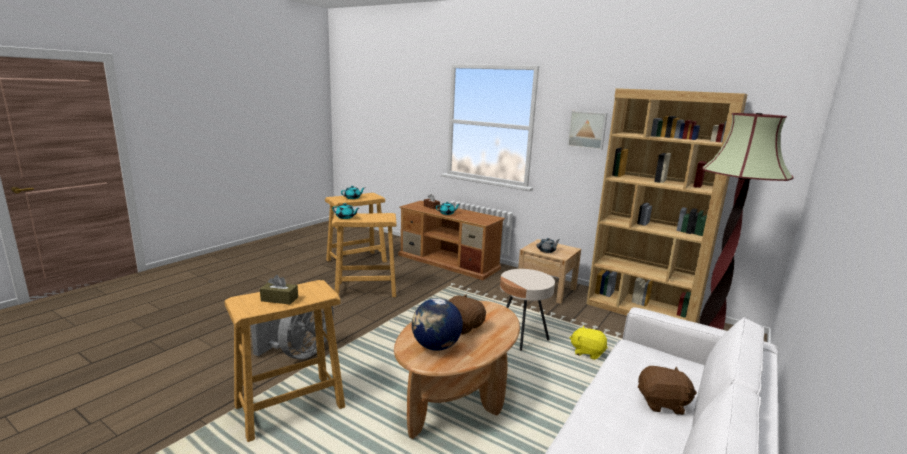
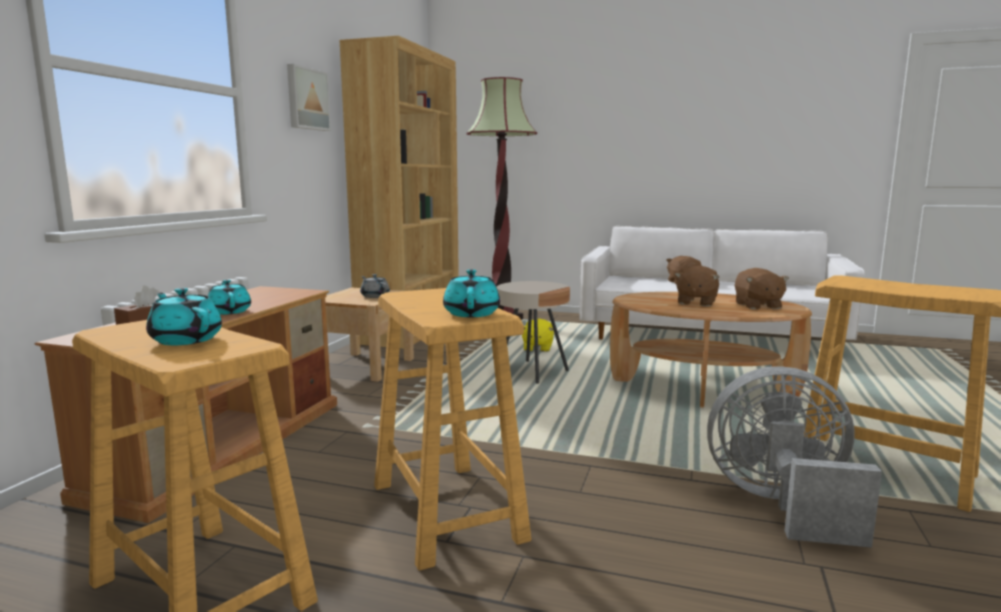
camera: 105 degrees left, 5 degrees down
brown tissue box [260,275,298,305] -> none
globe [412,298,463,351] -> brown plush toy [735,268,789,310]

